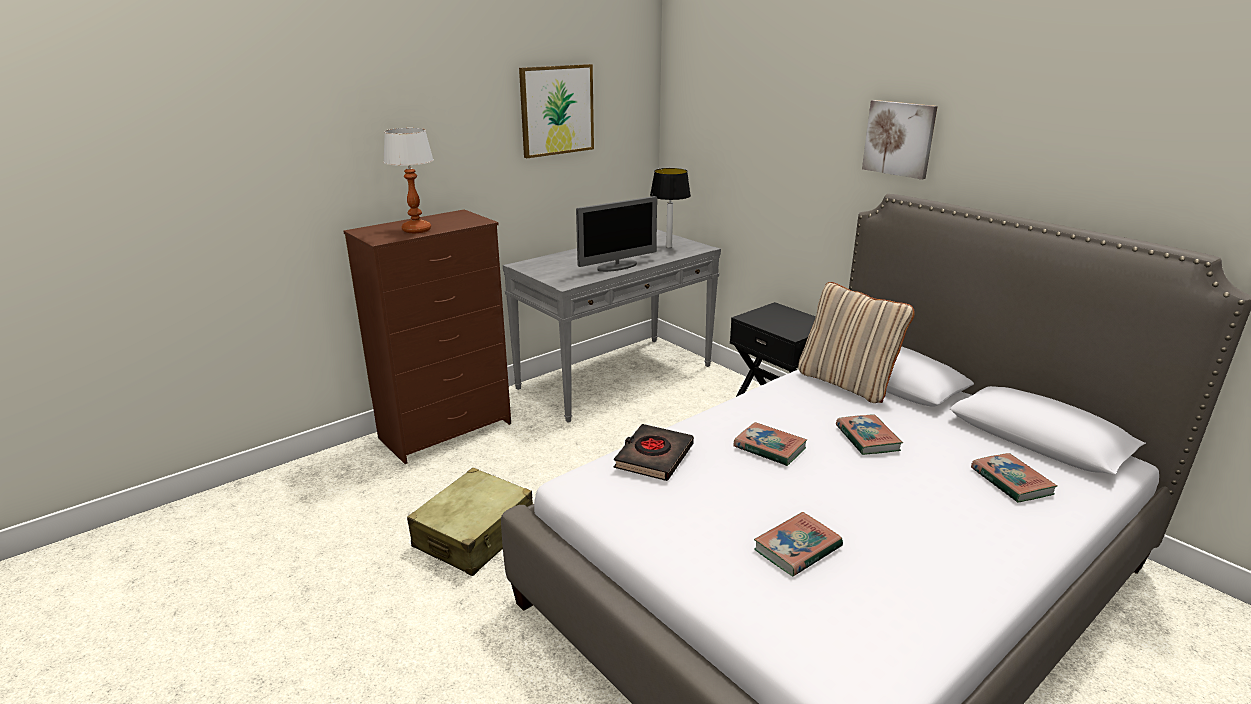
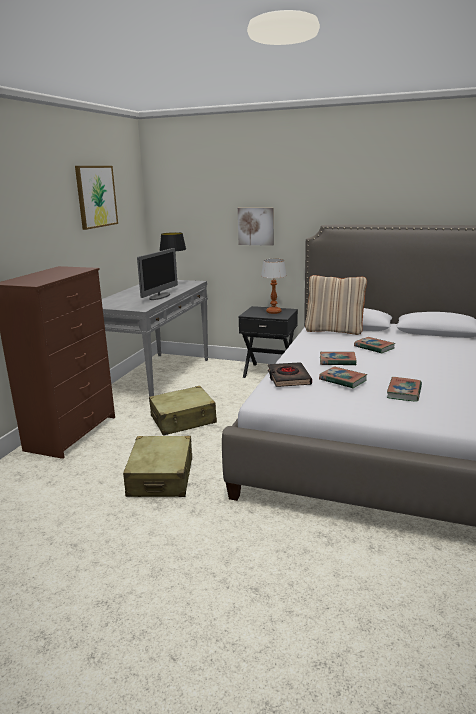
camera: 30 degrees left, 5 degrees down
table lamp [383,128,434,233] -> table lamp moved to [261,259,287,314]
picture [862,100,938,180] -> picture moved to [238,208,274,246]
book [971,453,1057,503] -> book moved to [319,366,367,389]
none -> beige suitcase [149,386,217,436]

